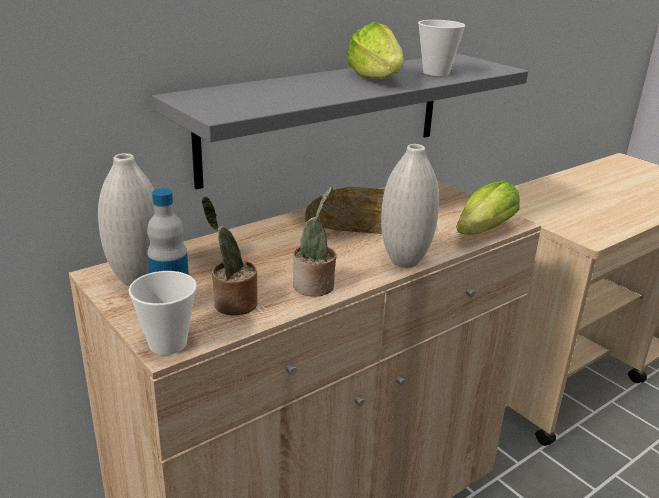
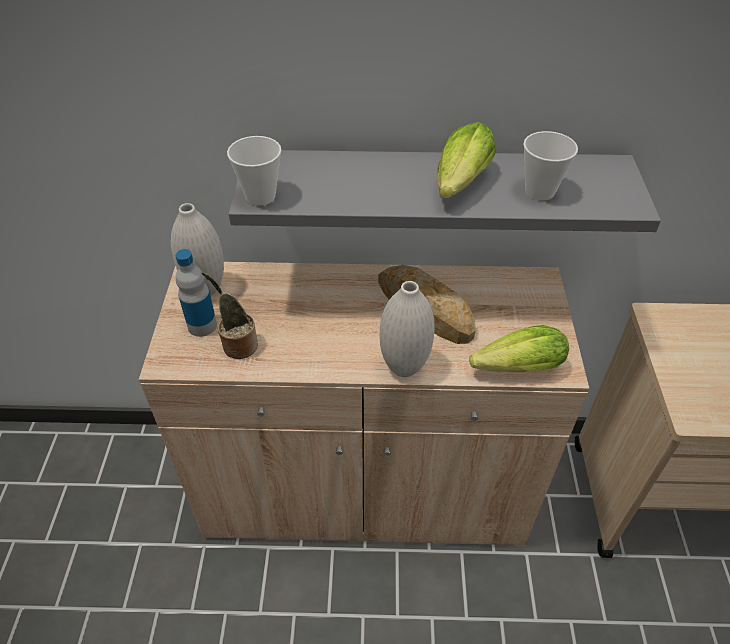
camera: 40 degrees right, 20 degrees up
cup [128,271,197,355] -> cup moved to [227,136,282,206]
potted plant [293,187,336,297] -> none

